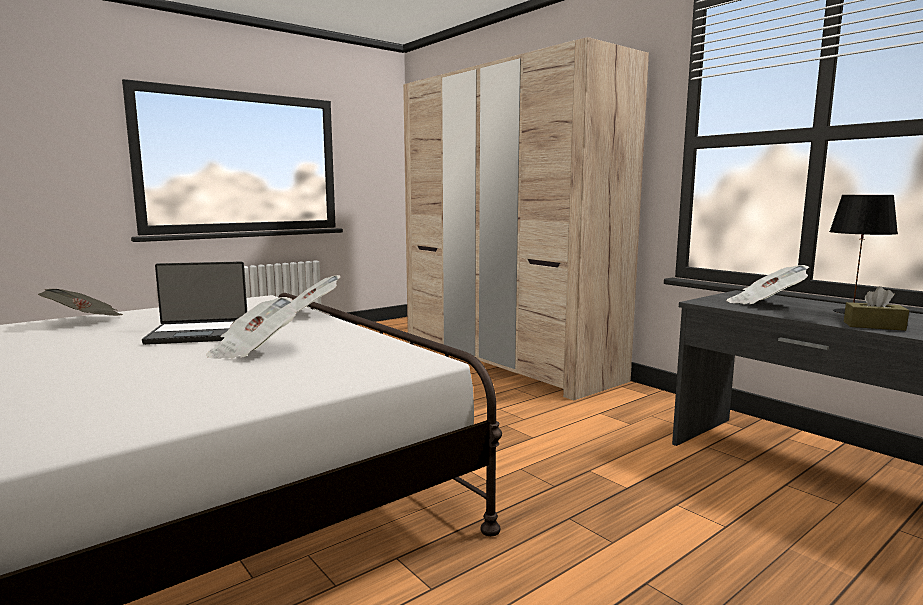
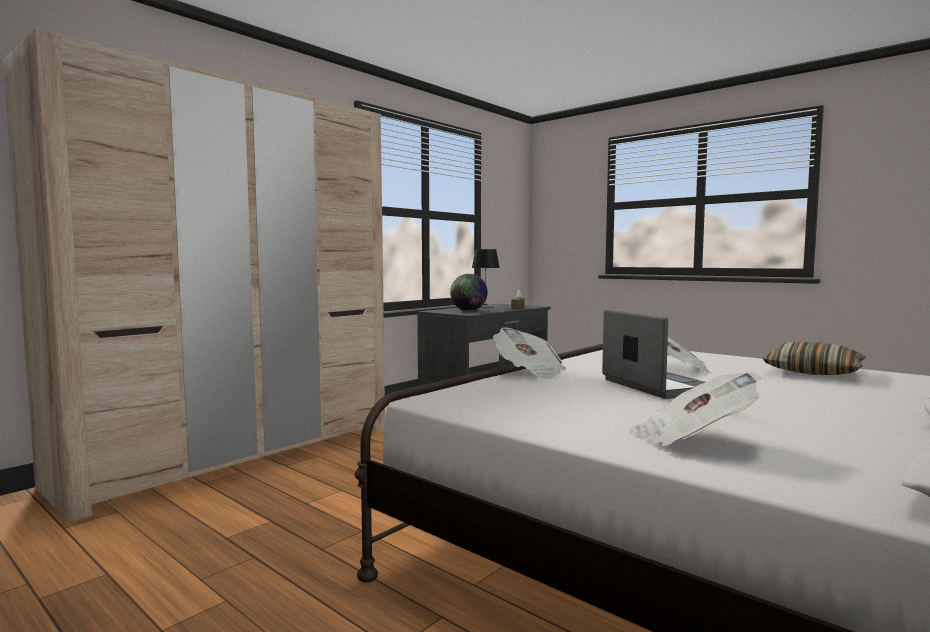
camera: 100 degrees left, 5 degrees down
newspaper [727,265,810,304] -> globe [450,274,488,311]
none -> pillow [762,342,866,375]

